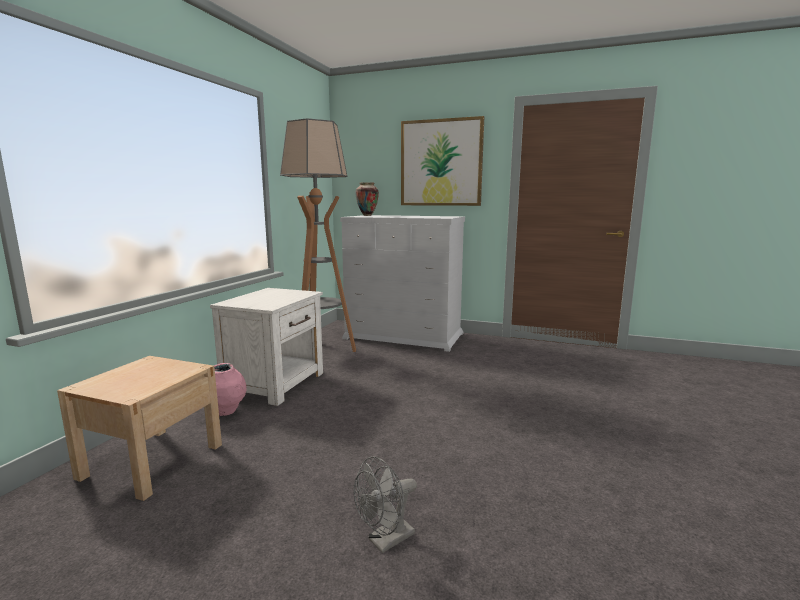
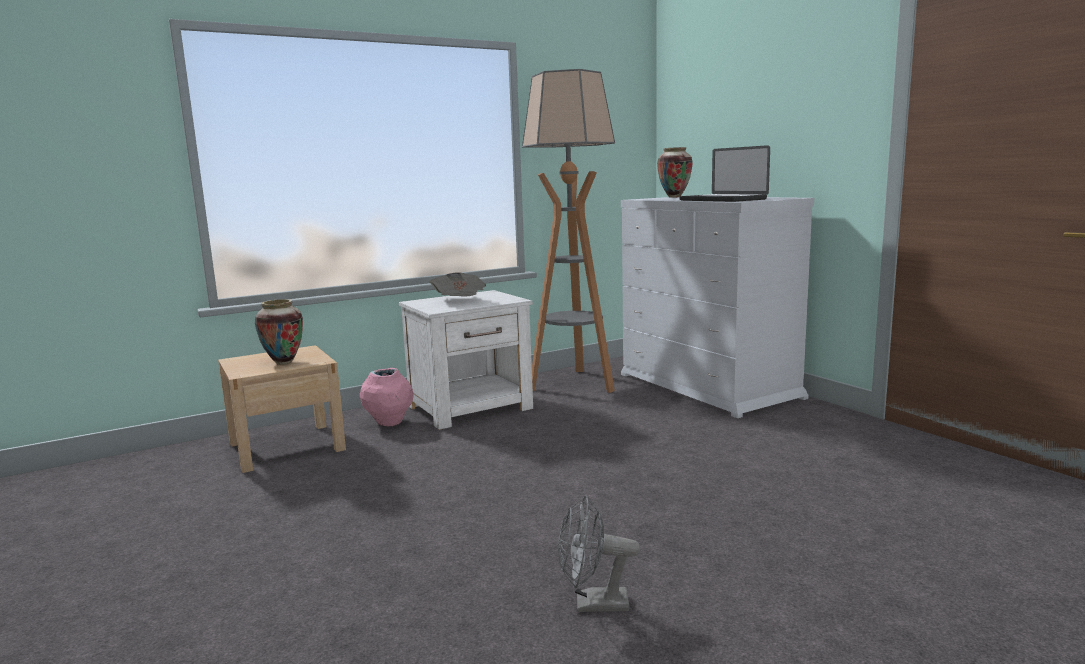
camera: 40 degrees right, 0 degrees up
grey fan [354,456,417,553] -> grey fan moved to [558,495,640,612]
picture [401,116,484,206] -> none
none -> vase [255,299,303,365]
none -> newspaper [429,272,486,297]
none -> laptop [680,145,770,202]

